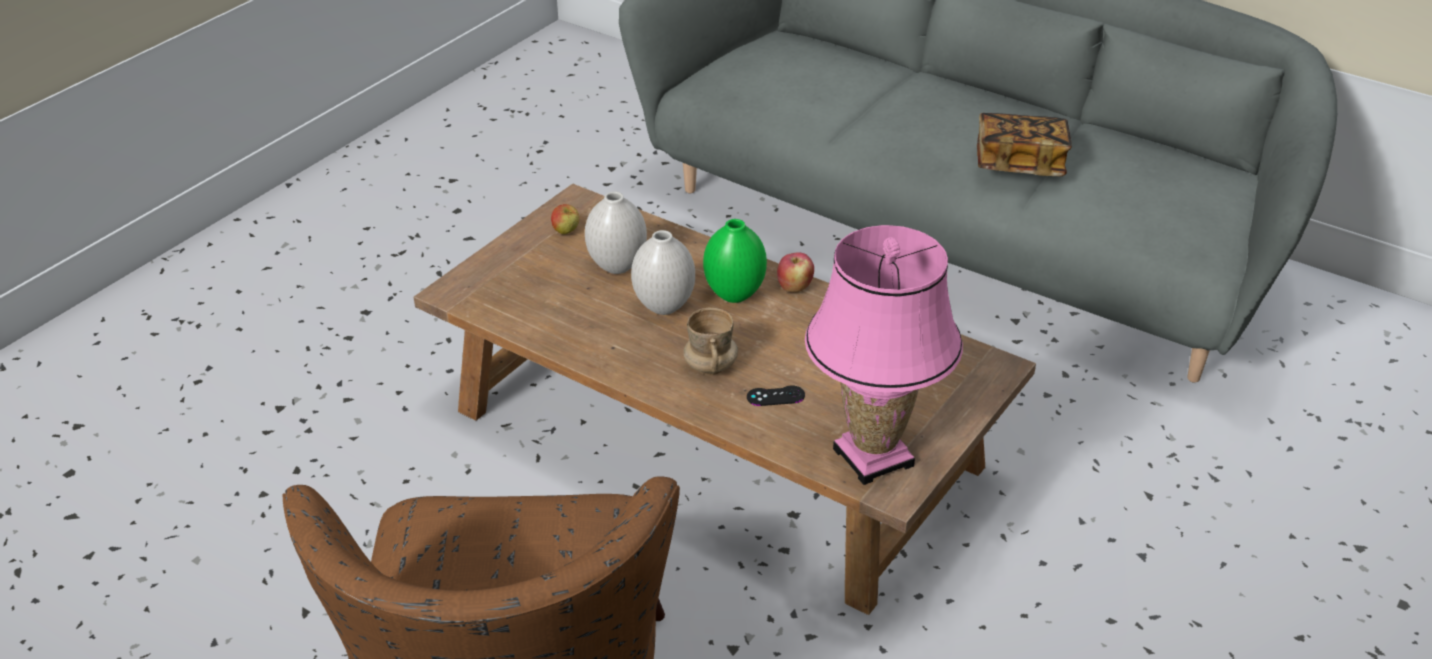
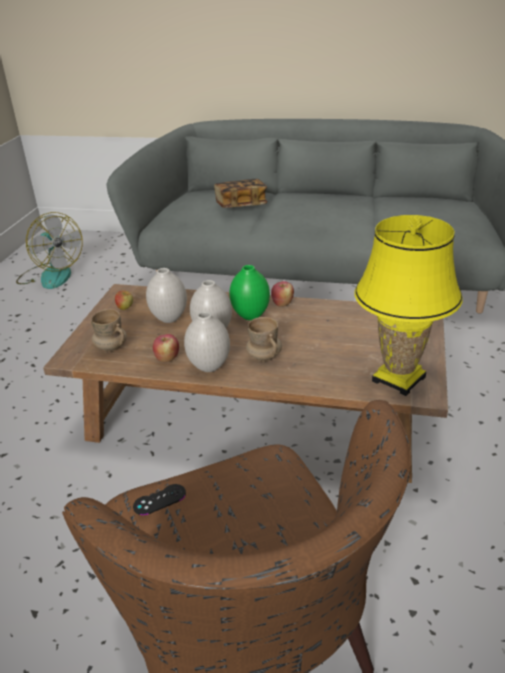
camera: 20 degrees left, 5 degrees down
black game controller [747,385,805,406] -> black game controller moved to [133,484,186,515]
pink table lamp [805,225,963,485] -> yellow table lamp [354,215,463,396]
book [977,113,1072,177] -> book moved to [214,179,267,208]
none -> fan [16,212,83,289]
none -> beige mug [91,309,127,352]
none -> apple [153,334,179,362]
none -> white vase [184,311,230,372]

